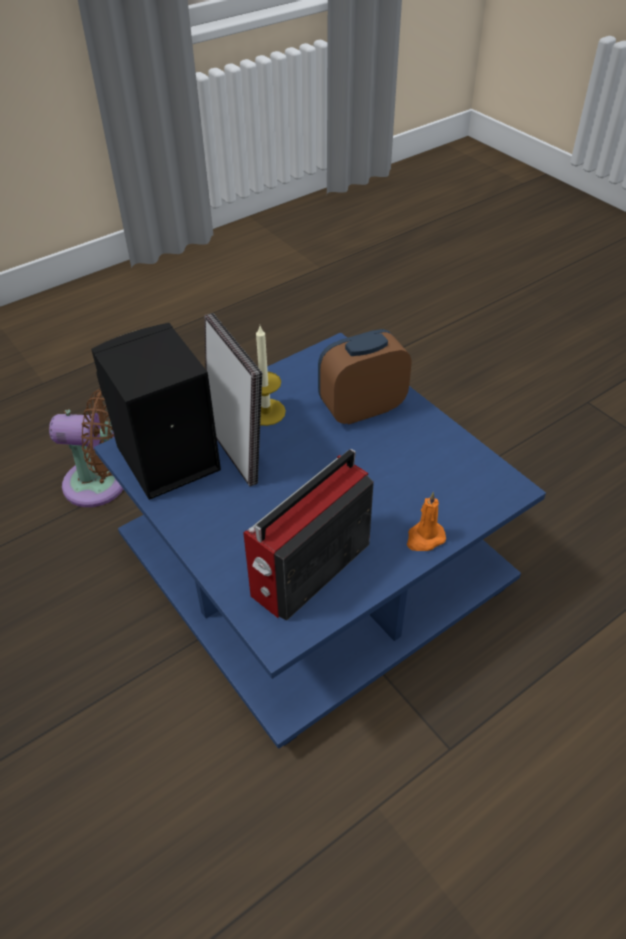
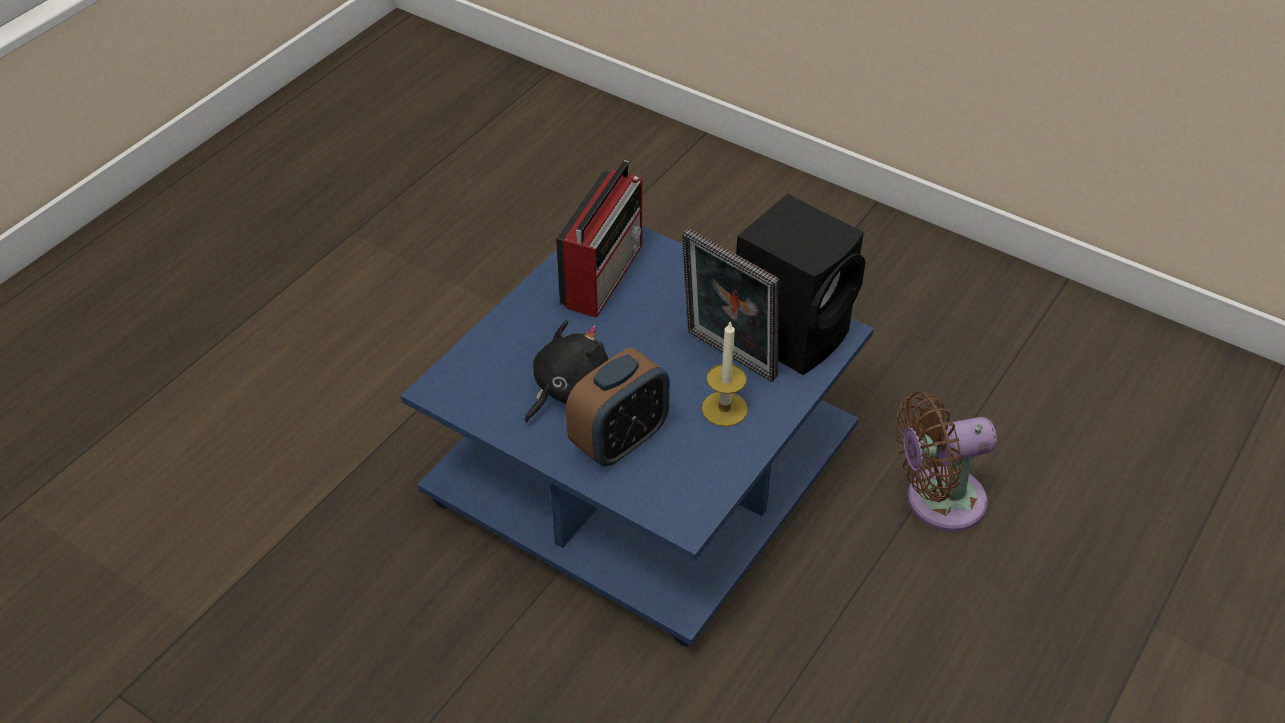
camera: 160 degrees right, 0 degrees up
orange candle [407,492,446,551] -> none
none -> black plush toy [525,320,608,423]

